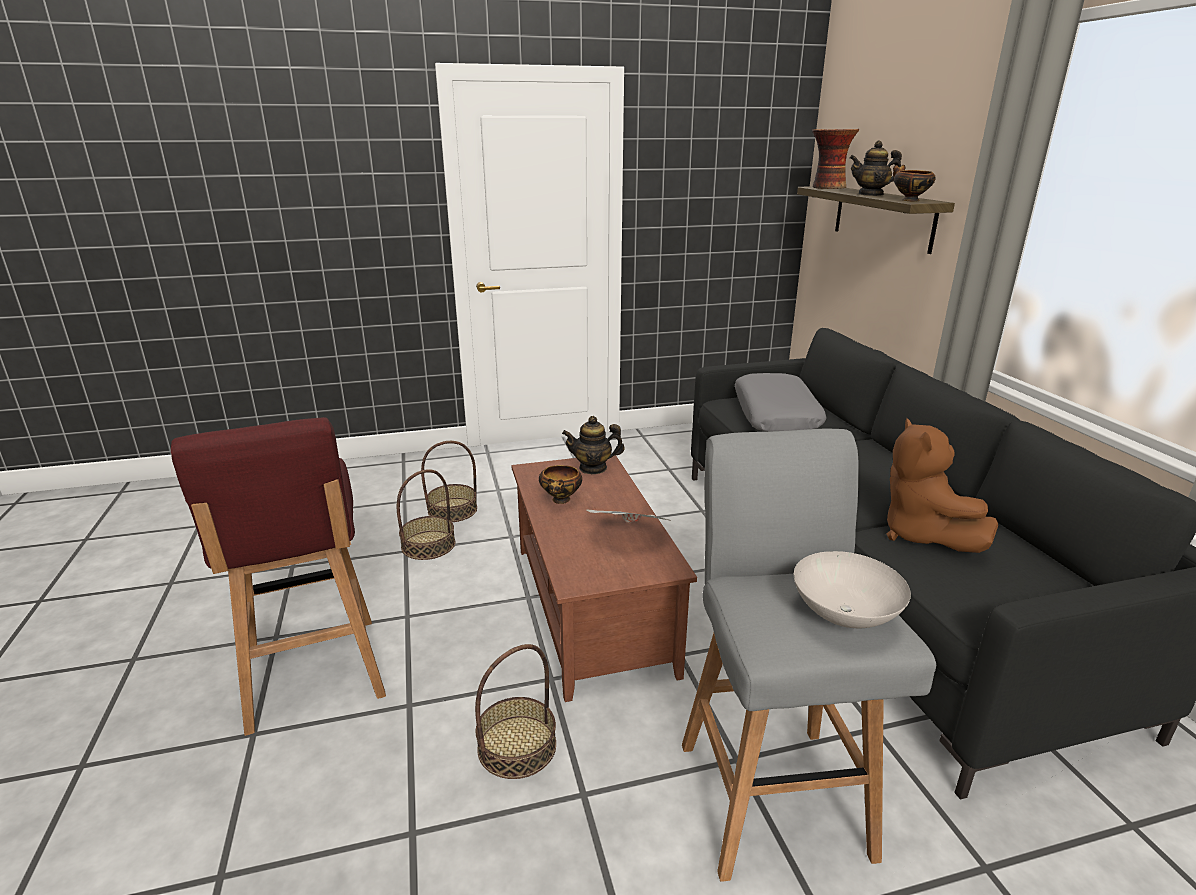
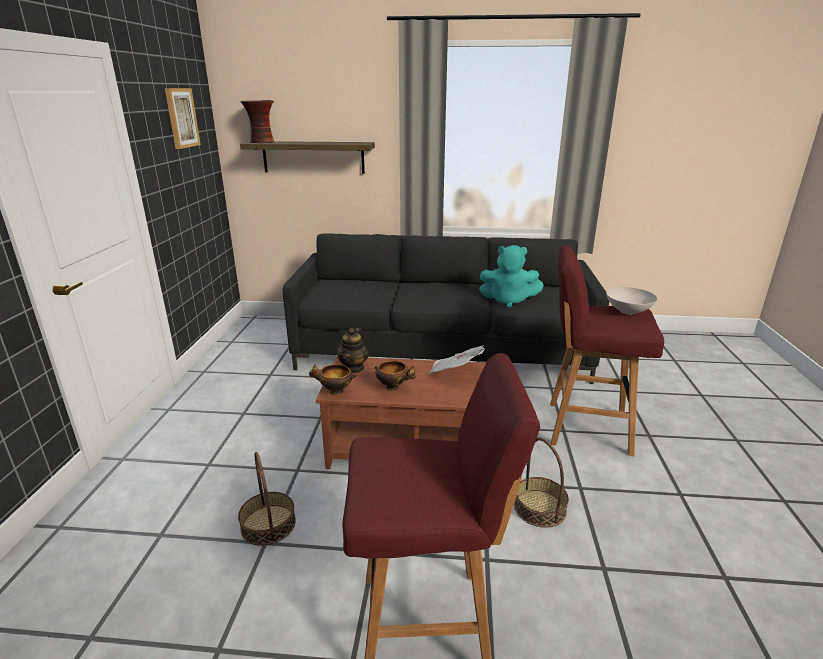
camera: 70 degrees left, 0 degrees up
basket [421,441,477,522] -> none
grey stool [682,429,936,882] -> red stool [550,245,664,456]
grey pillow [735,373,827,432] -> none
teapot [850,140,902,196] -> none
brown plush toy [887,418,998,553] -> turquoise plush toy [479,245,544,308]
bowl [893,165,936,201] -> bowl moved to [309,364,356,395]
none -> picture [165,88,201,149]

